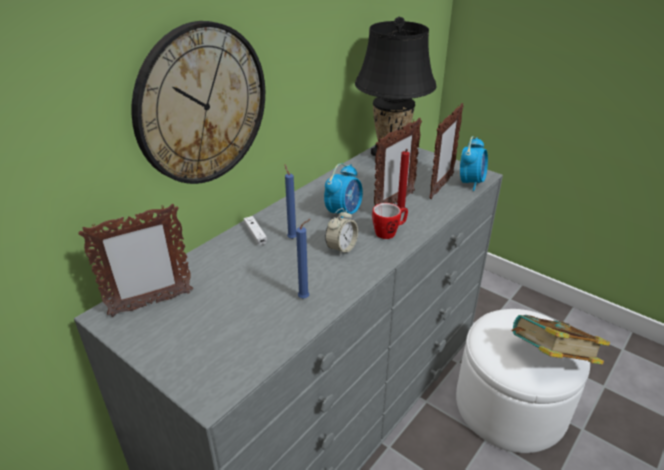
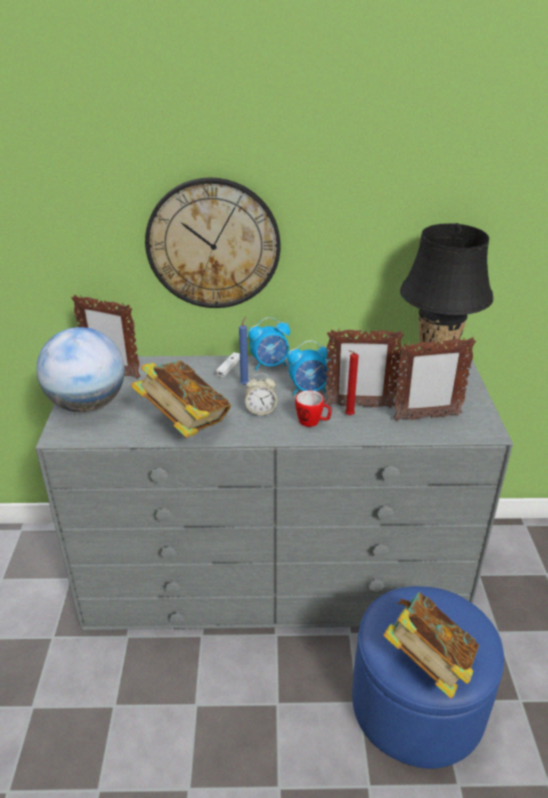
camera: 50 degrees right, 0 degrees up
blue candle [296,219,311,298] -> book [131,360,231,438]
white ottoman [456,309,590,453] -> blue ottoman [352,586,504,769]
alarm clock [460,136,488,191] -> alarm clock moved to [248,317,290,370]
none -> globe [36,327,125,412]

